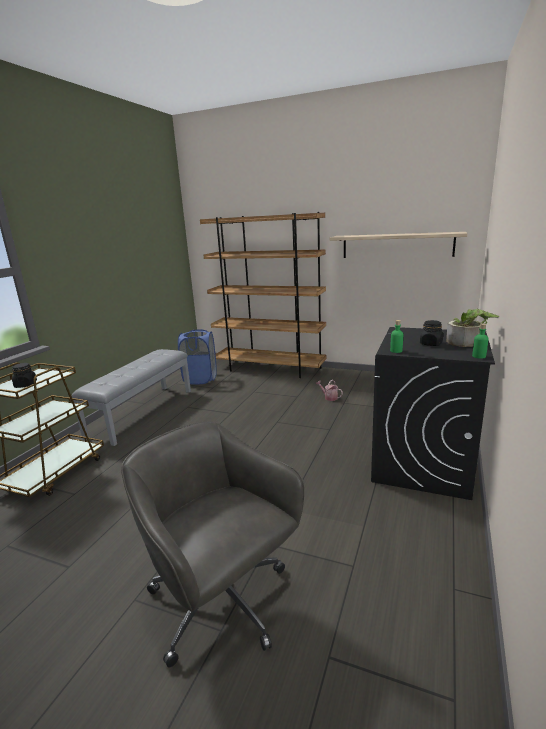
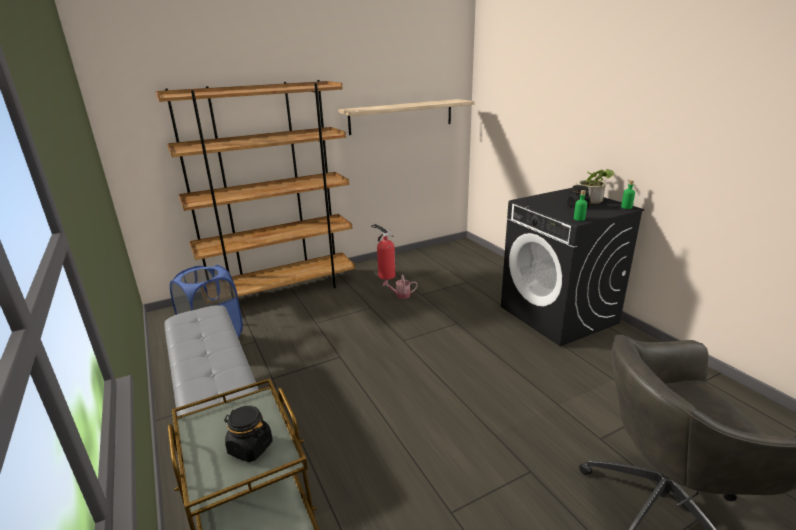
camera: 50 degrees left, 5 degrees up
none -> fire extinguisher [371,224,395,280]

